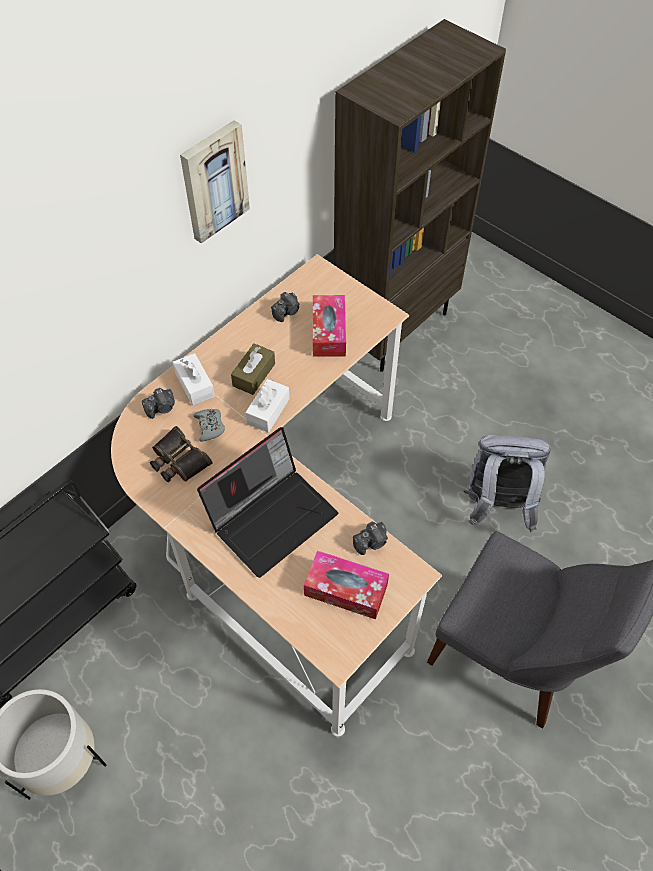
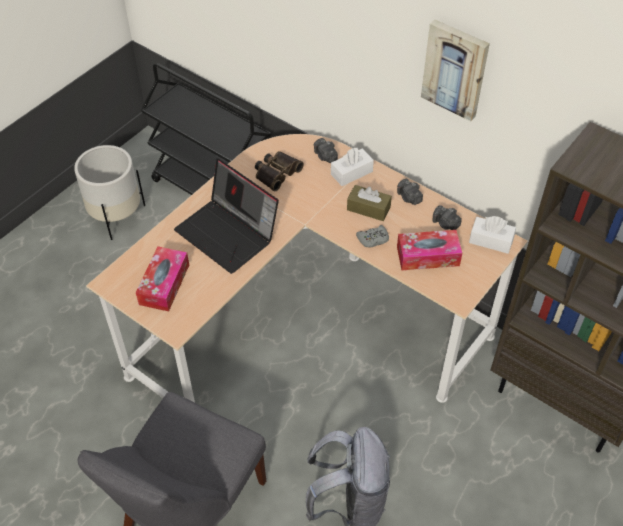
camera: 85 degrees right, 5 degrees down
grey game controller [193,409,225,442] -> grey game controller moved to [356,225,389,248]
white tissue box [245,379,290,433] -> white tissue box moved to [469,216,516,254]
camera [353,521,388,555] -> camera moved to [397,179,423,205]

